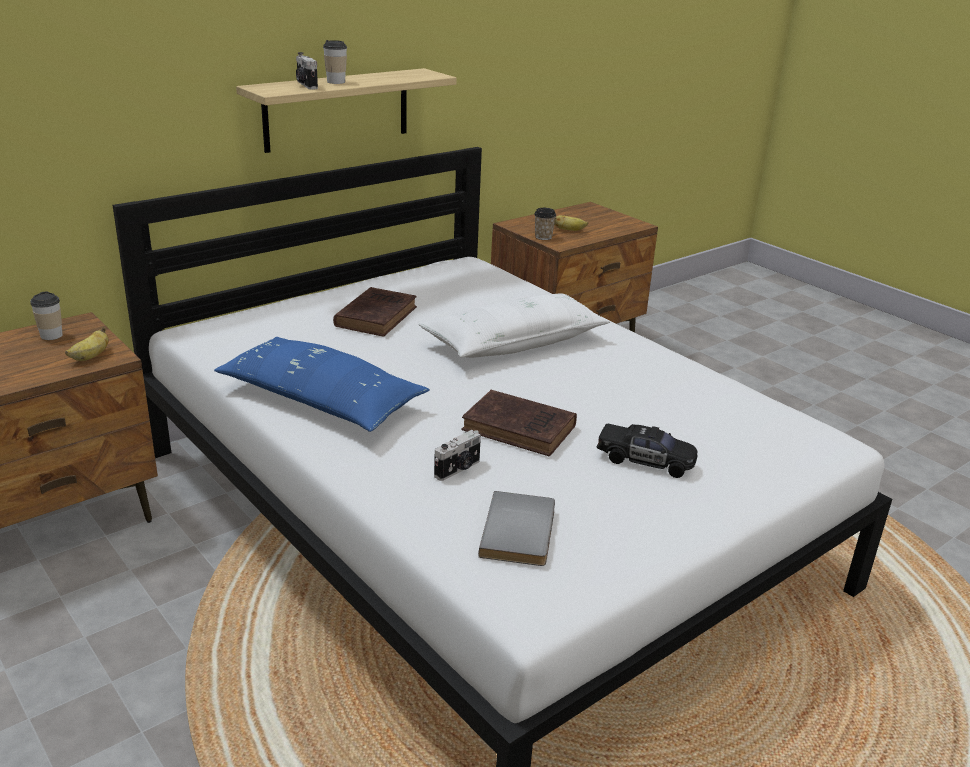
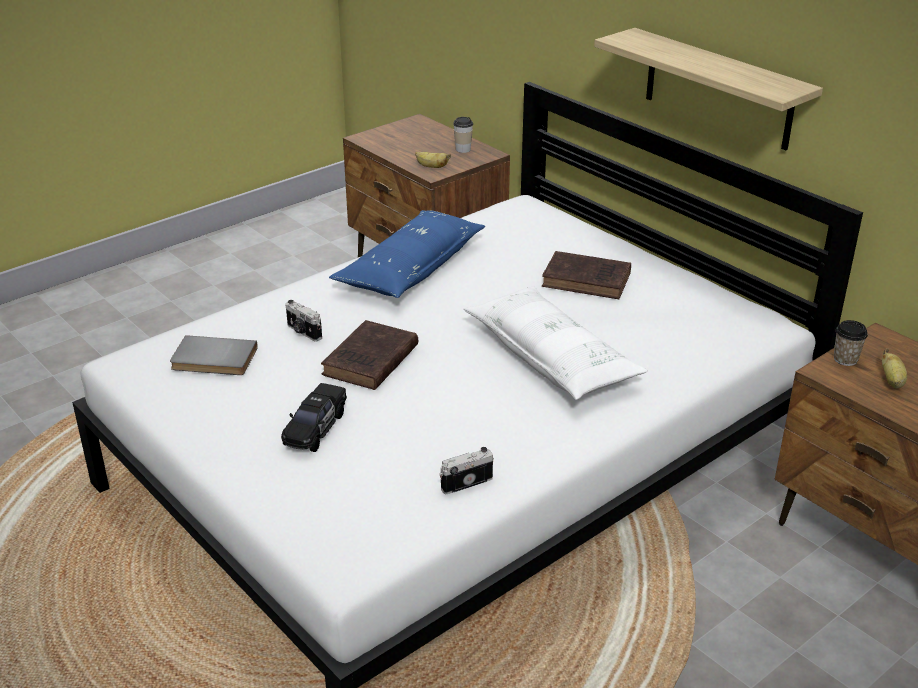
camera: 90 degrees right, 5 degrees up
camera [296,52,318,90] -> camera moved to [440,447,494,494]
cup [323,40,347,84] -> none

